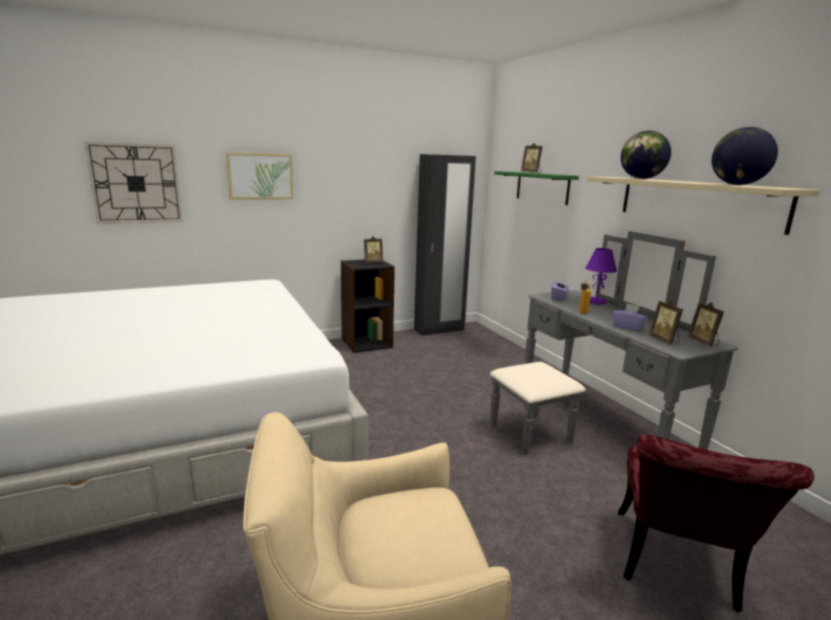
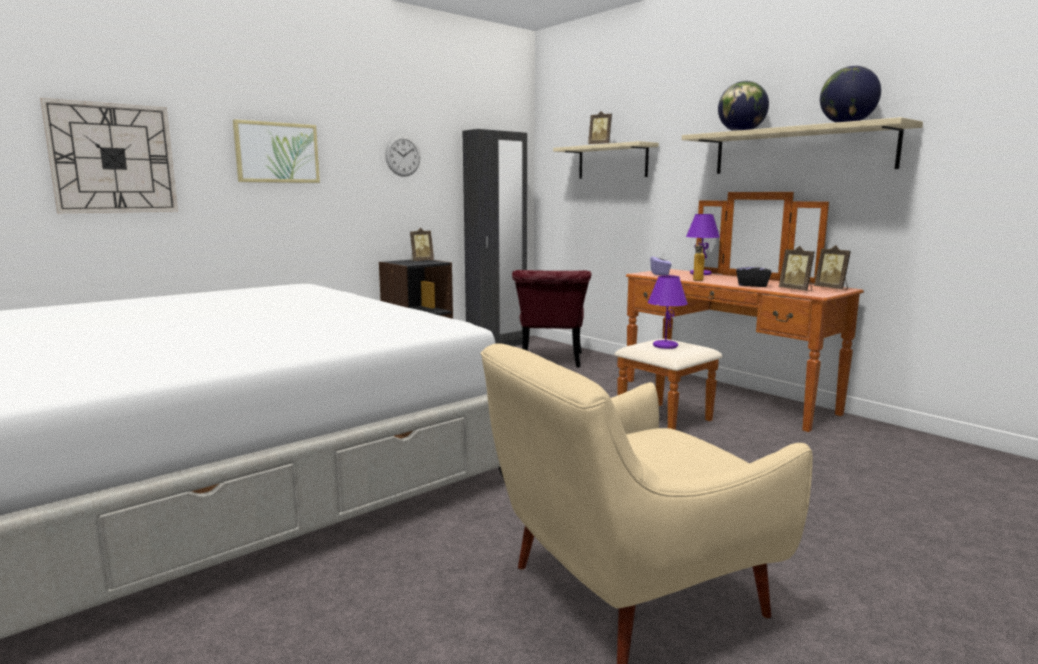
camera: 15 degrees left, 5 degrees down
grey dresser [490,231,738,455] -> brown dresser [615,192,864,432]
green shelf [494,171,579,205] -> beige shelf [553,141,659,179]
purple tissue box [612,304,648,331] -> black tissue box [736,260,771,287]
red chair [618,434,815,613] -> red chair moved to [512,270,591,368]
none -> wall clock [385,136,420,177]
none -> purple table lamp [648,275,688,349]

